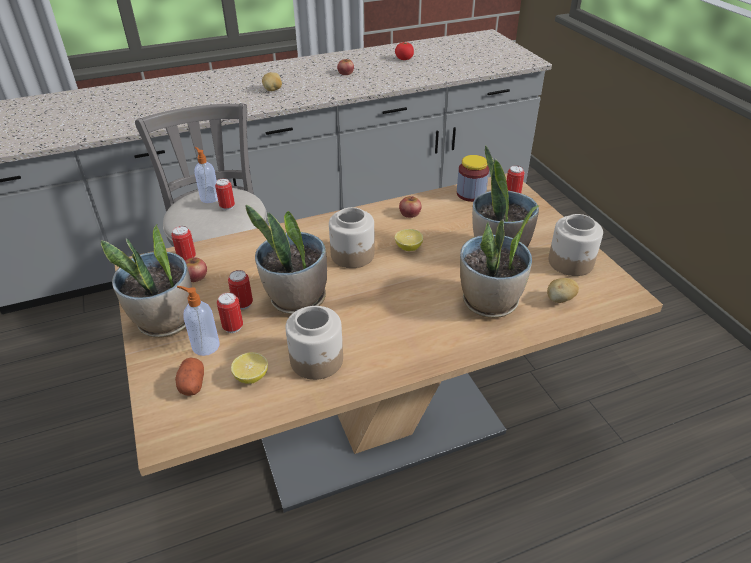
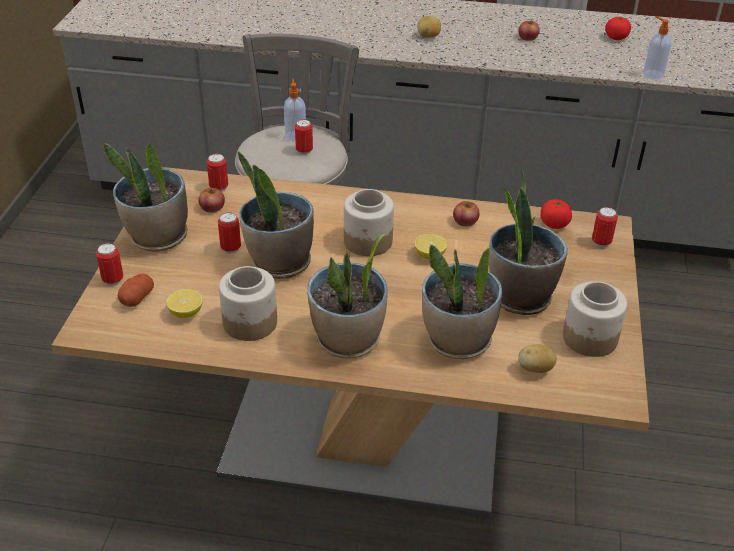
camera: 30 degrees right, 0 degrees up
soap dispenser [177,286,219,356] -> soap dispenser moved to [643,16,672,79]
can [217,292,243,333] -> can moved to [96,243,123,286]
jar [457,155,489,202] -> tomato [540,199,572,229]
none -> potted plant [307,234,388,358]

